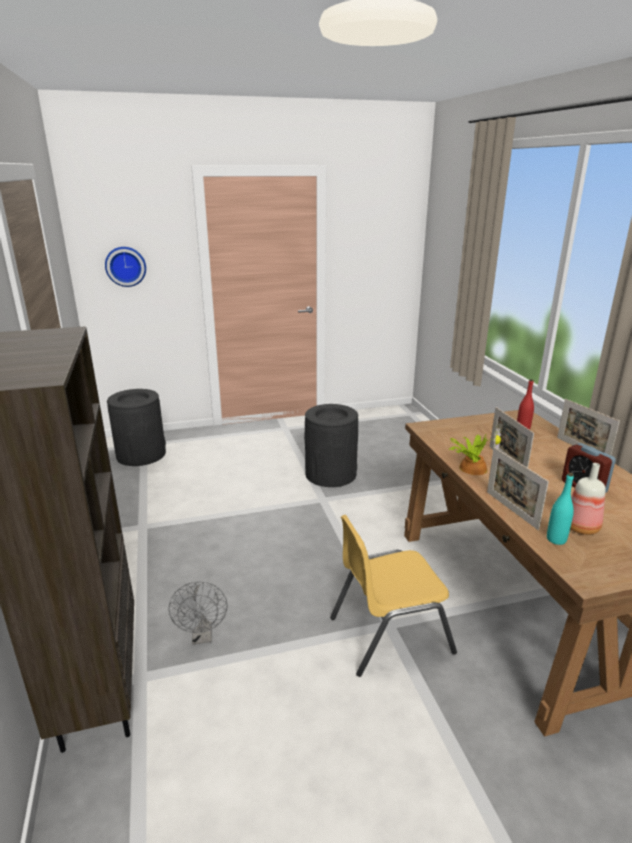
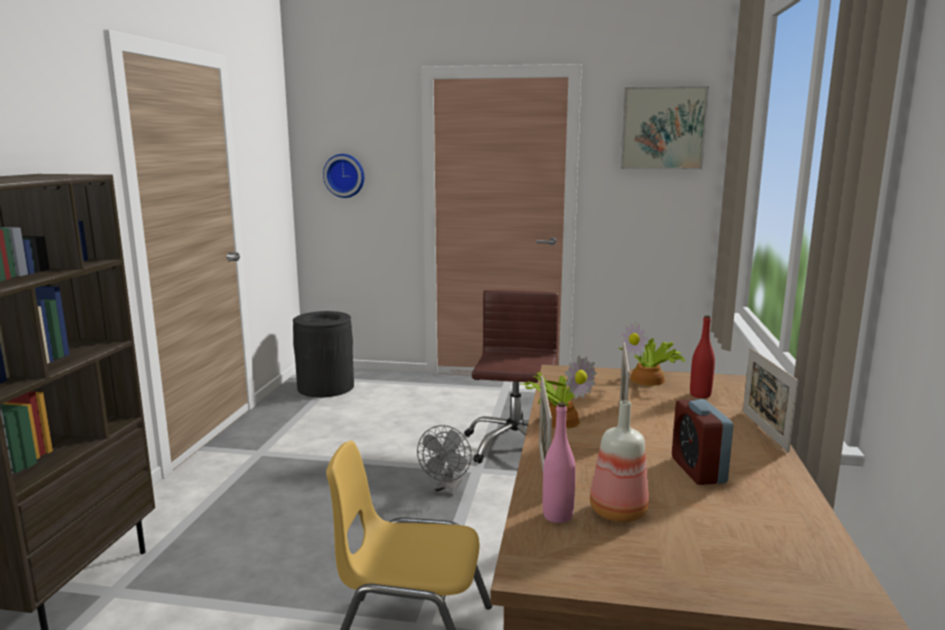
camera: 25 degrees right, 10 degrees down
grey fan [169,582,228,644] -> grey fan moved to [417,425,472,496]
black trash can [304,404,358,487] -> brown office chair [464,290,559,464]
turquoise bottle [547,473,574,545] -> pink bottle [543,402,576,523]
none -> potted plant [619,321,686,386]
none -> picture [620,86,709,170]

